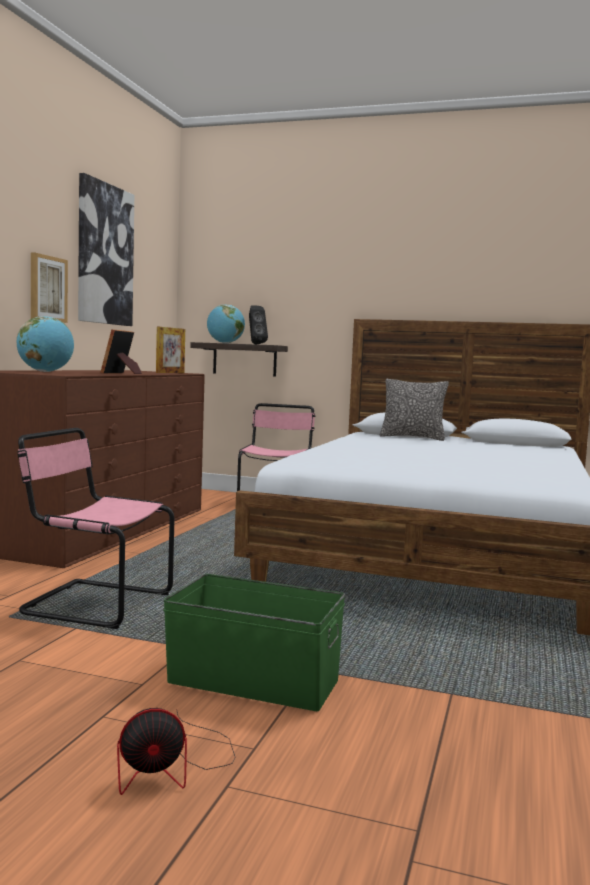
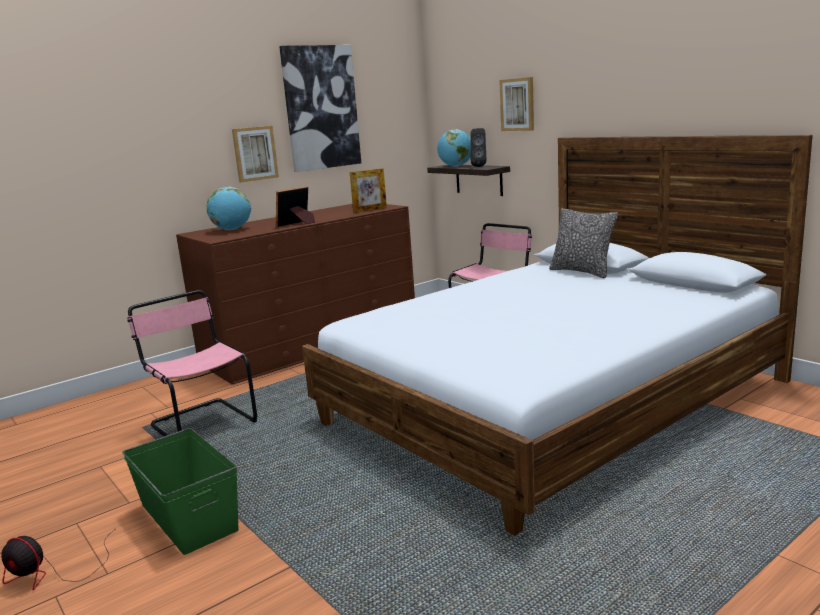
camera: 35 degrees right, 10 degrees up
none -> picture [499,77,534,131]

